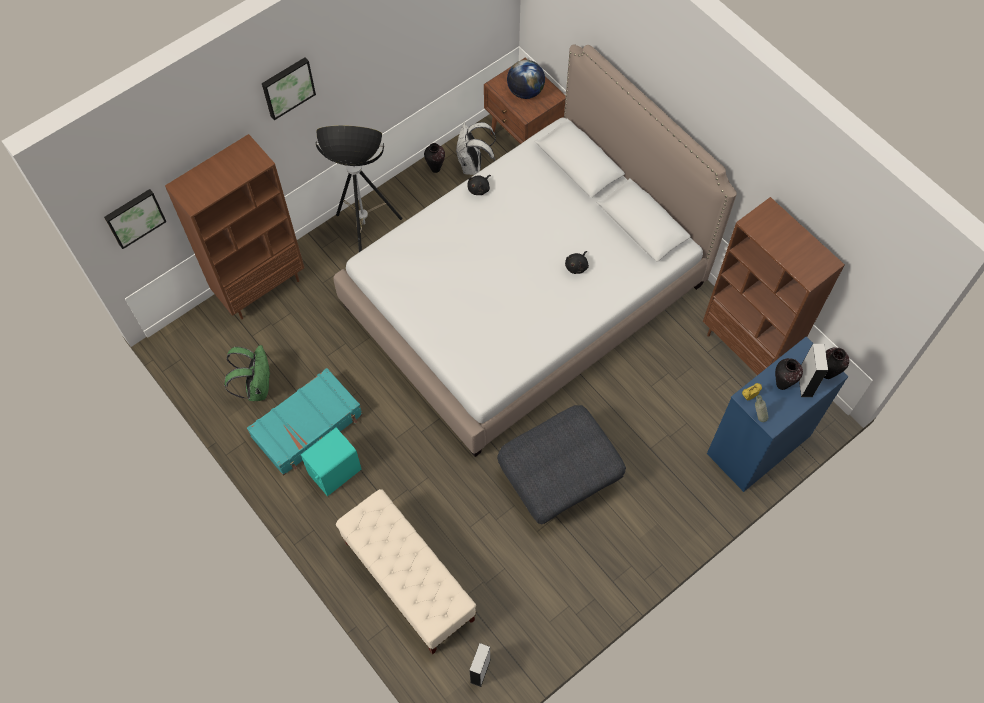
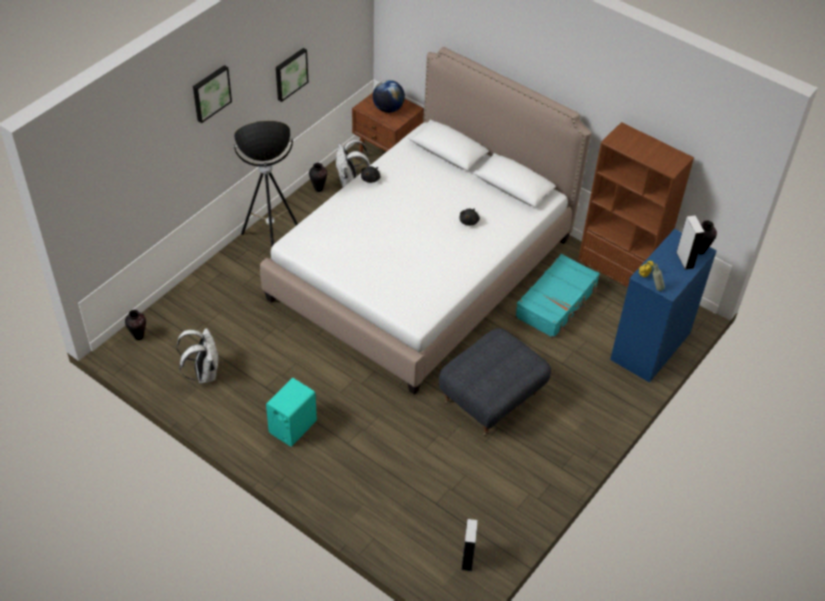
camera: 15 degrees left, 15 degrees down
picture [104,189,166,249] -> picture moved to [276,48,308,102]
brown bookcase [165,134,305,319] -> none
green backpack [224,345,271,401] -> white backpack [176,328,219,384]
turquoise suitcase [247,368,363,476] -> turquoise suitcase moved to [515,254,600,338]
beige bench [336,489,476,655] -> none
vase [775,358,803,390] -> vase moved to [125,310,146,340]

